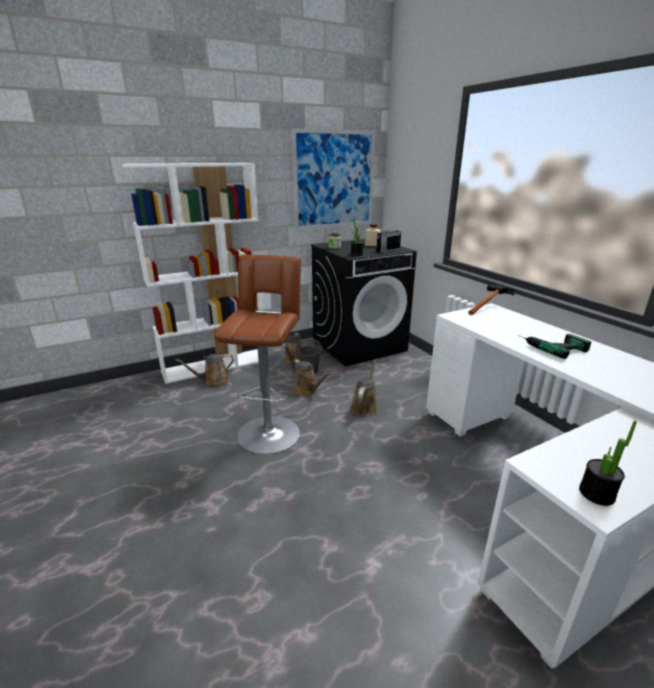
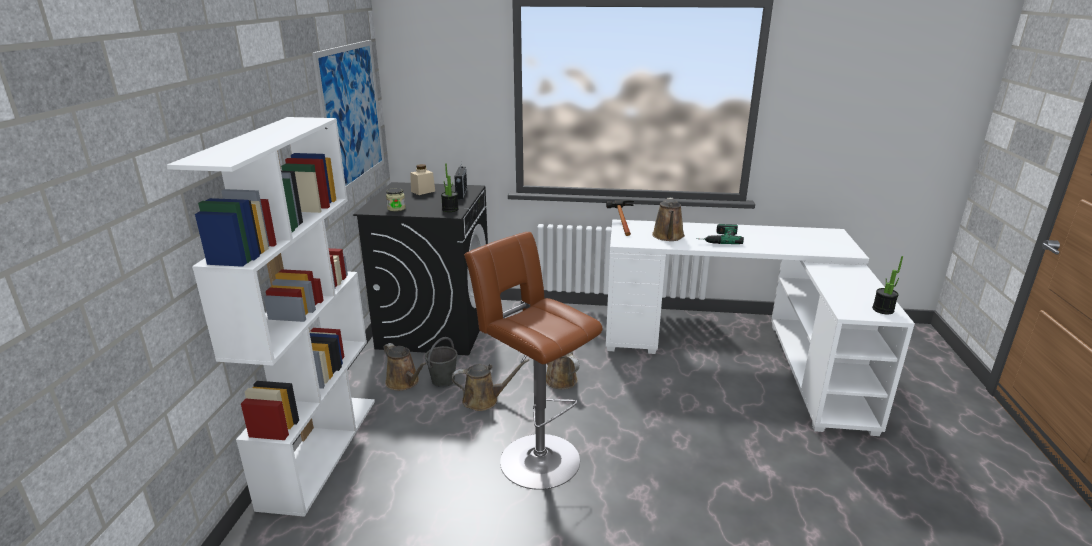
camera: 55 degrees left, 0 degrees up
brown watering can [175,354,234,387] -> brown watering can moved to [652,198,685,241]

